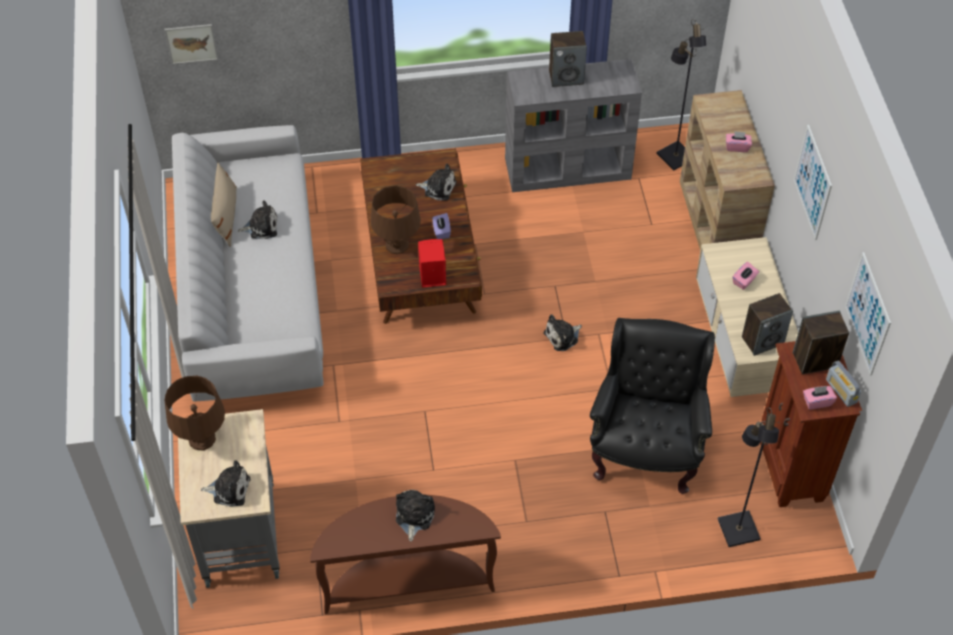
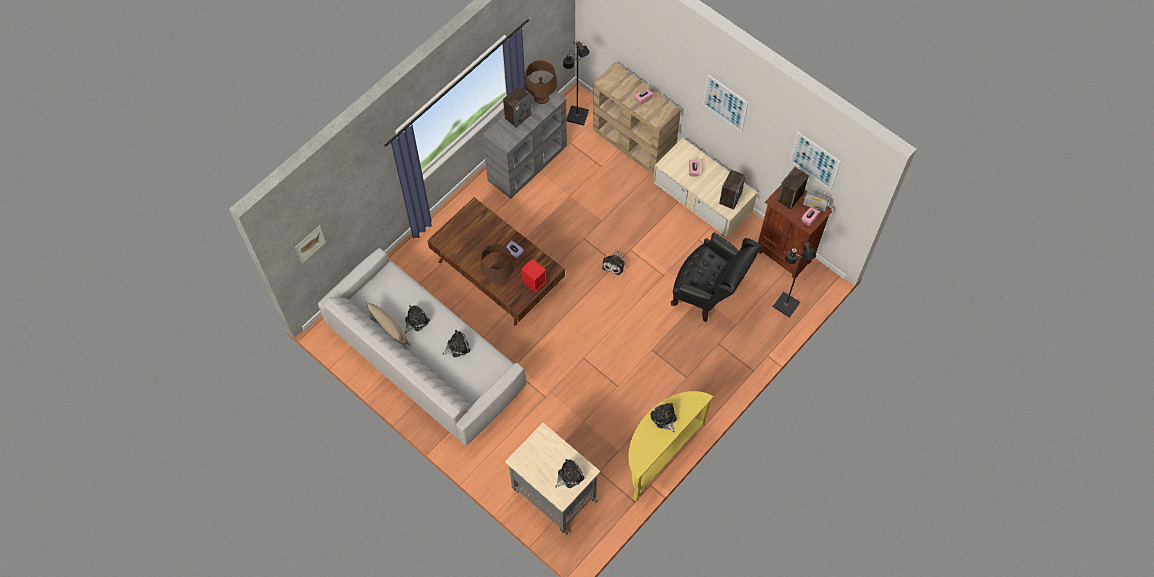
camera: 40 degrees left, 10 degrees up
brown table lamp [165,376,225,451] -> brown table lamp moved to [524,60,557,104]
brown console table [310,495,501,614] -> yellow console table [628,391,713,500]
plush toy [416,164,457,200] -> plush toy moved to [442,330,470,357]
black armchair [590,318,715,494] -> black armchair turned 150 degrees clockwise [671,233,762,322]

